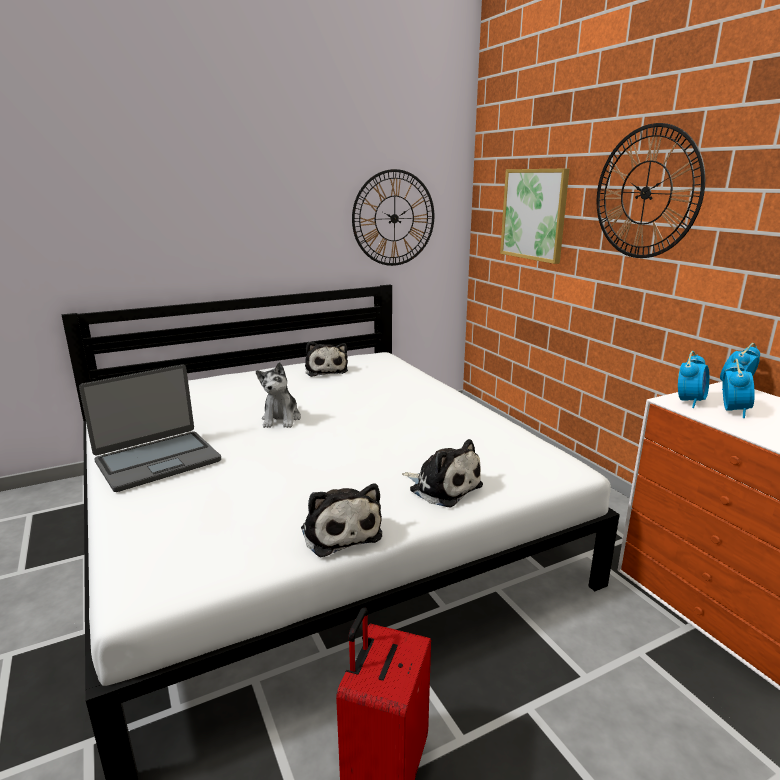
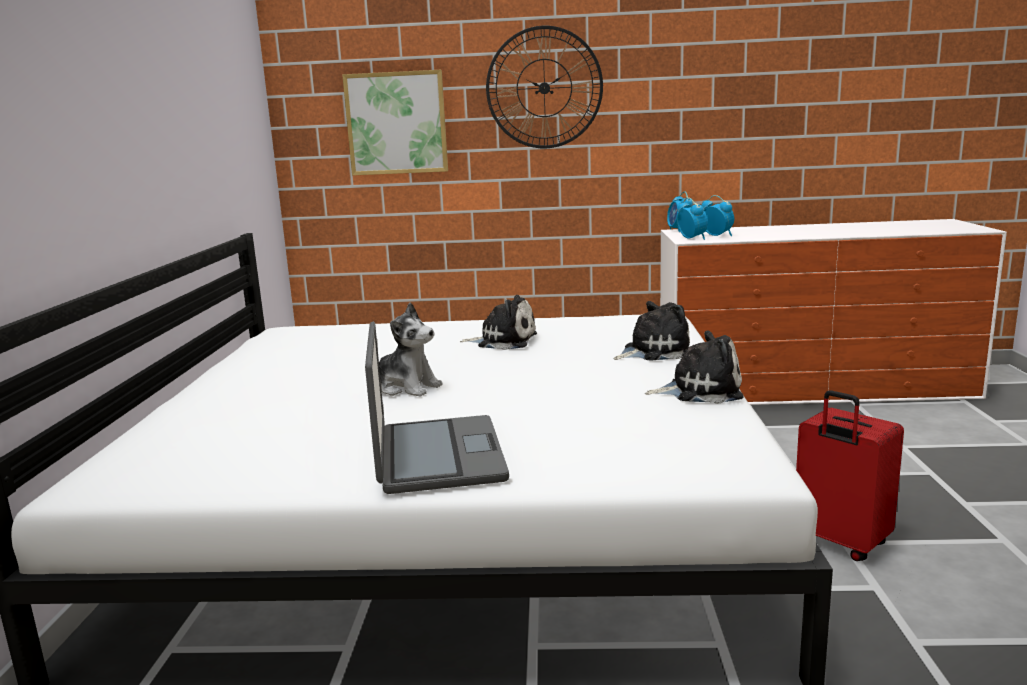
camera: 60 degrees left, 5 degrees down
plush toy [305,342,348,377] -> plush toy moved to [460,295,537,350]
wall clock [352,169,434,266] -> none

